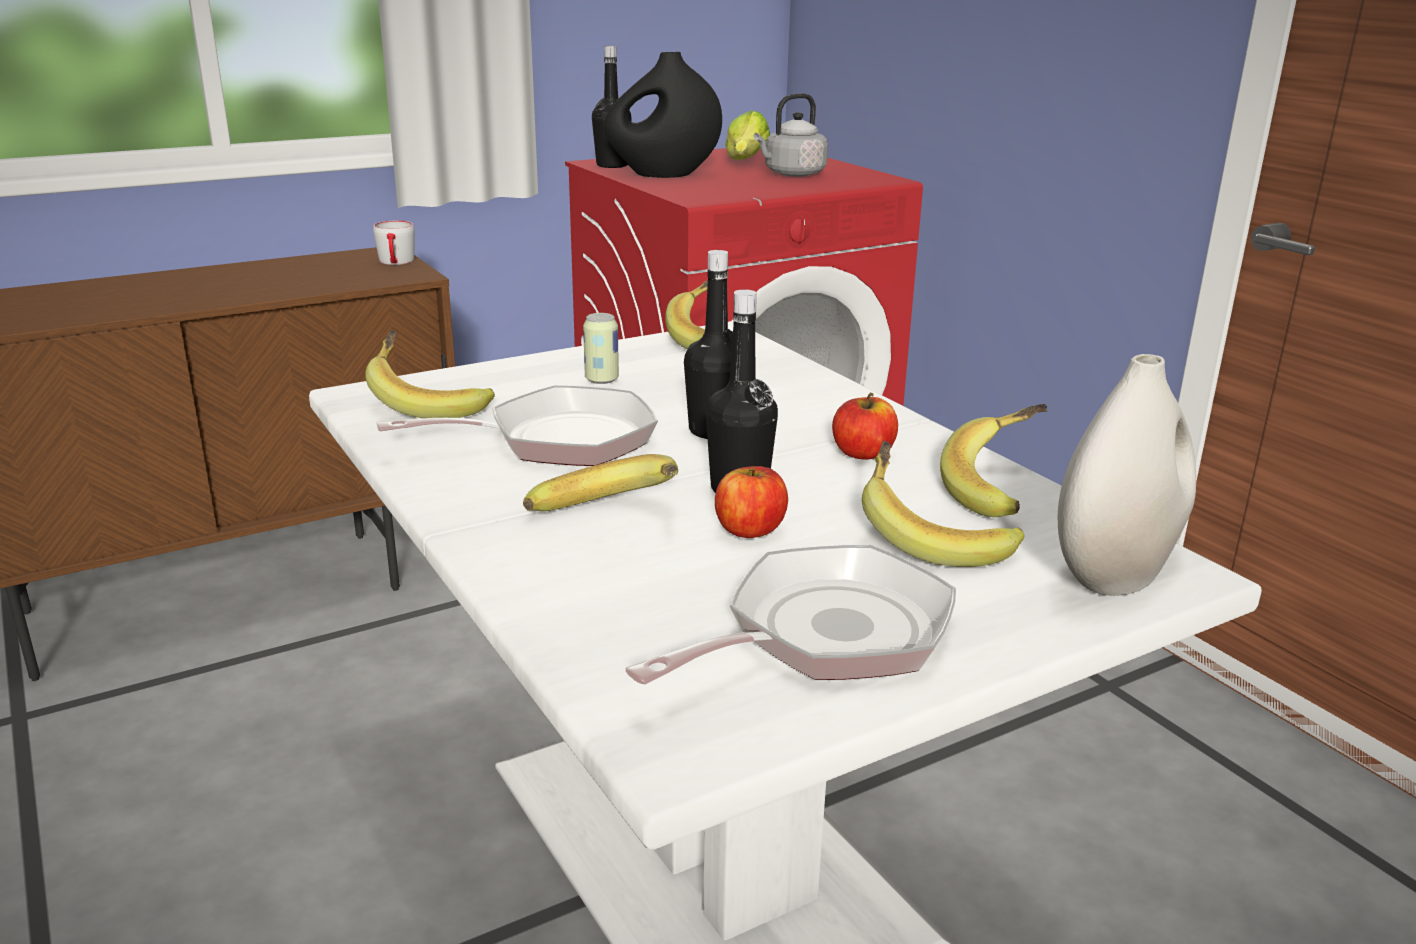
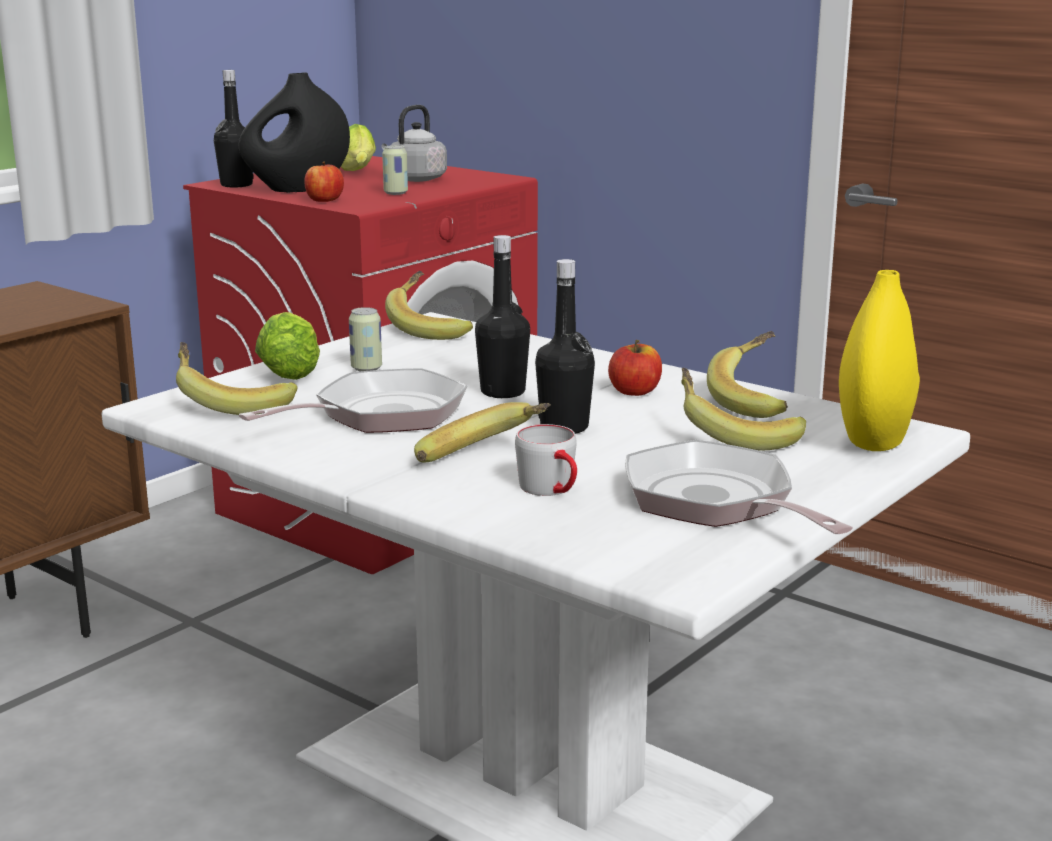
camera: 20 degrees left, 5 degrees down
grey mug [373,221,415,265] -> grey mug moved to [515,424,577,496]
frying pan [625,545,956,685] -> frying pan turned 60 degrees counterclockwise [625,440,853,534]
apple [715,466,788,538] -> apple moved to [304,161,344,202]
white vase [1058,354,1196,596] -> yellow vase [839,270,920,451]
none -> lettuce [255,312,320,380]
none -> can [382,145,408,195]

